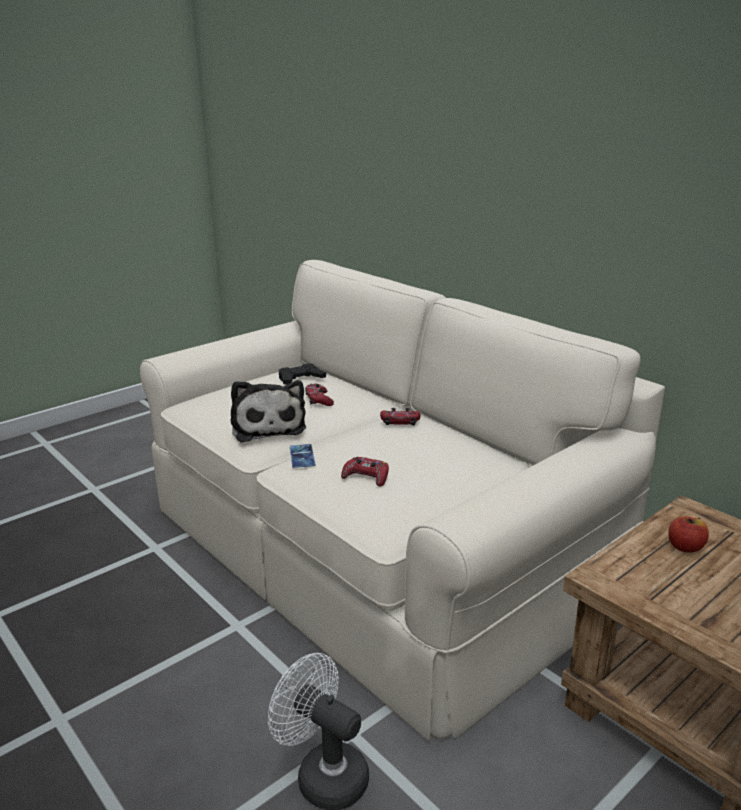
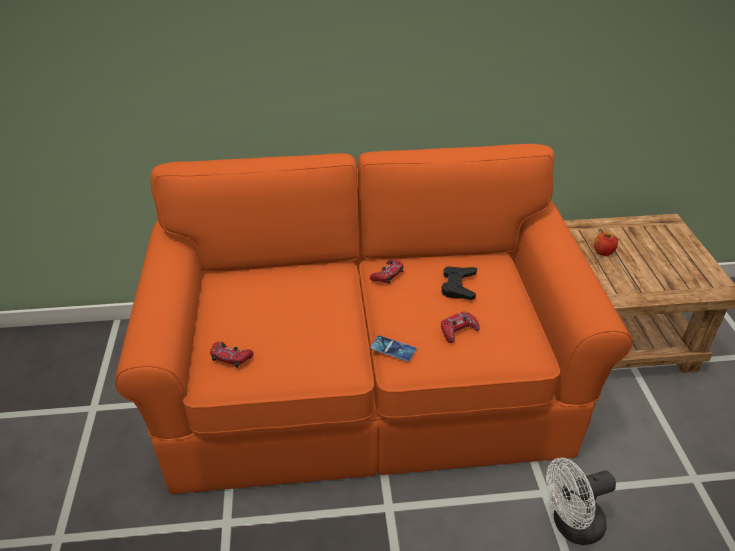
camera: 55 degrees left, 15 degrees up
beige sofa [140,260,665,741] -> orange sofa [115,144,632,494]
plush toy [230,380,306,442] -> none
black game controller [279,363,326,385] -> black game controller moved to [441,266,477,300]
red game controller [305,384,334,406] -> red game controller moved to [210,342,253,368]

